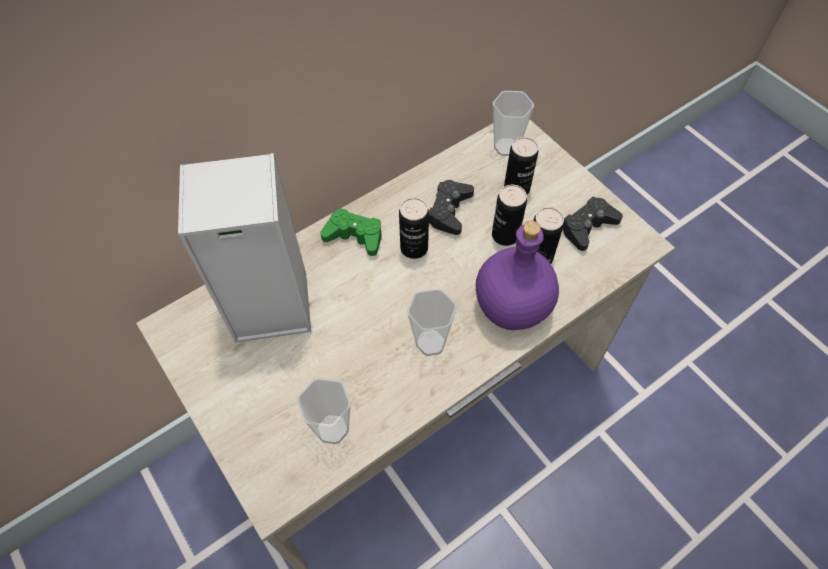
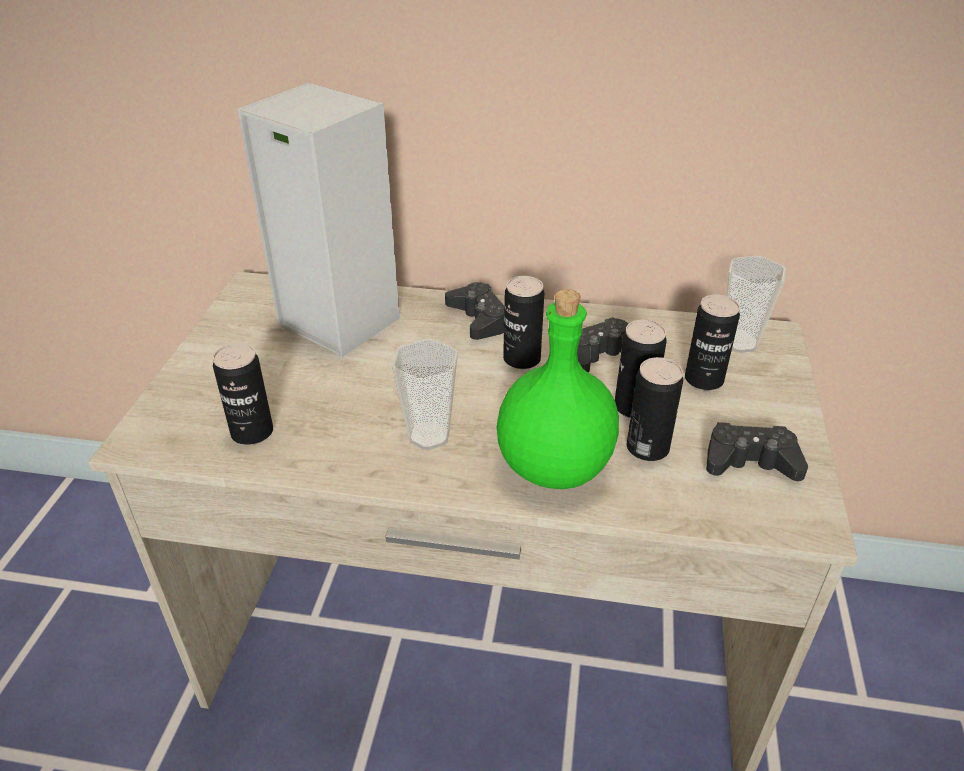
camera: 45 degrees right, 20 degrees down
cup [297,377,351,444] -> can [213,343,273,445]
green game controller [320,208,382,256] -> black game controller [445,282,504,340]
purple bottle [476,221,559,330] -> green bottle [497,289,619,489]

